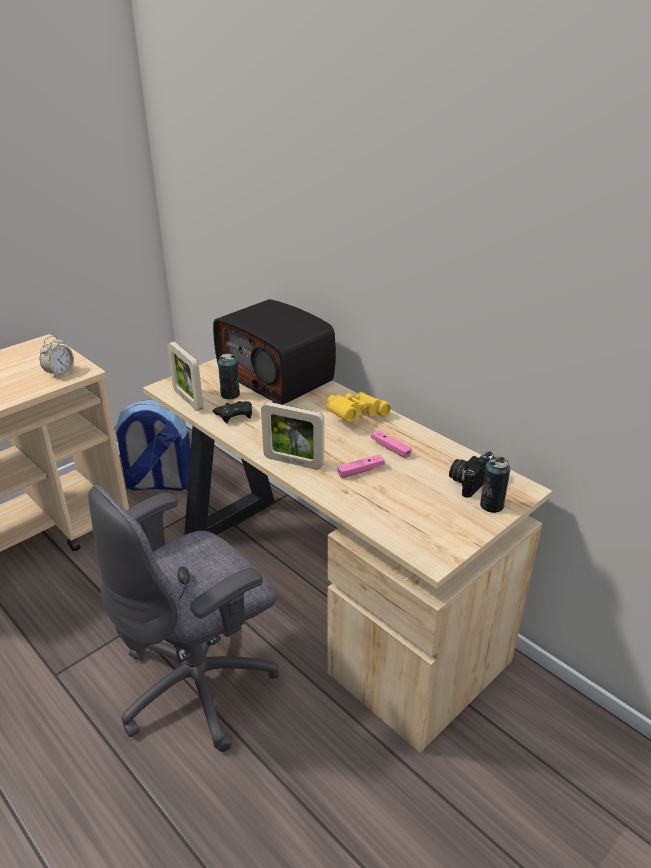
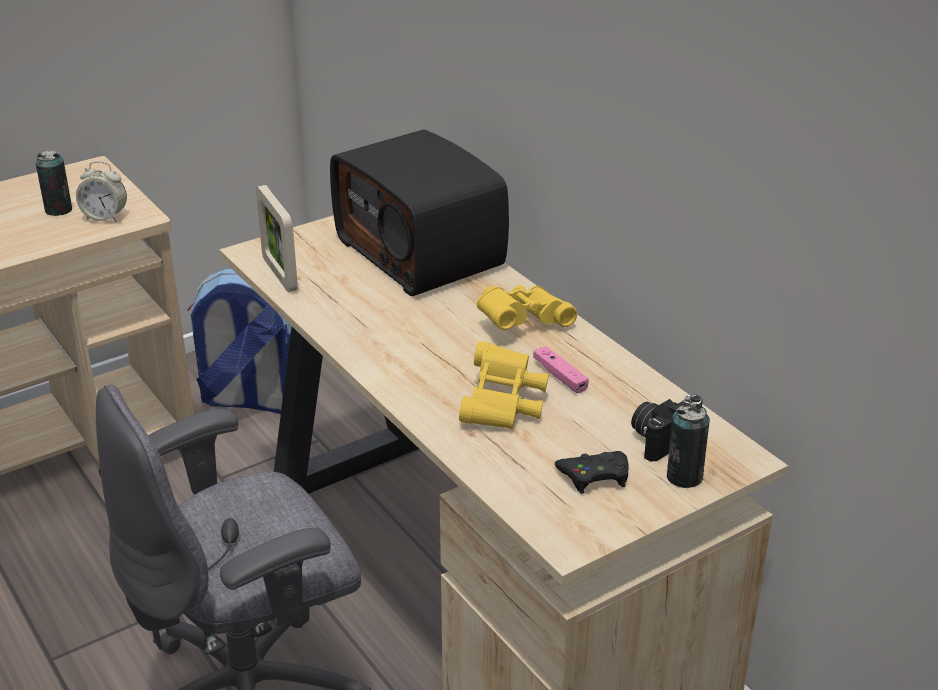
camera: 10 degrees right, 0 degrees up
alarm clock [40,335,74,378] -> alarm clock turned 60 degrees clockwise [76,161,127,222]
black game controller [212,401,252,424] -> black game controller moved to [555,451,628,494]
can [218,354,240,399] -> can moved to [36,151,73,216]
picture frame [261,402,324,470] -> none
pink game controller [337,454,385,478] -> yellow binoculars [459,341,549,430]

